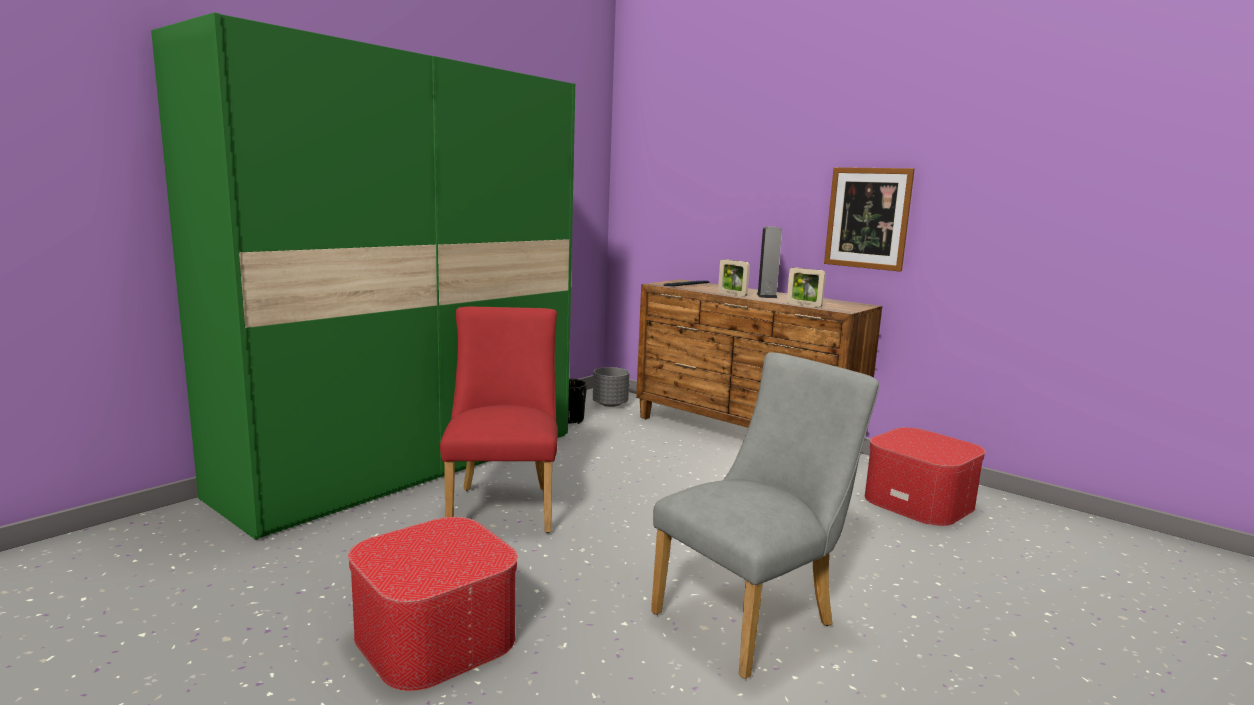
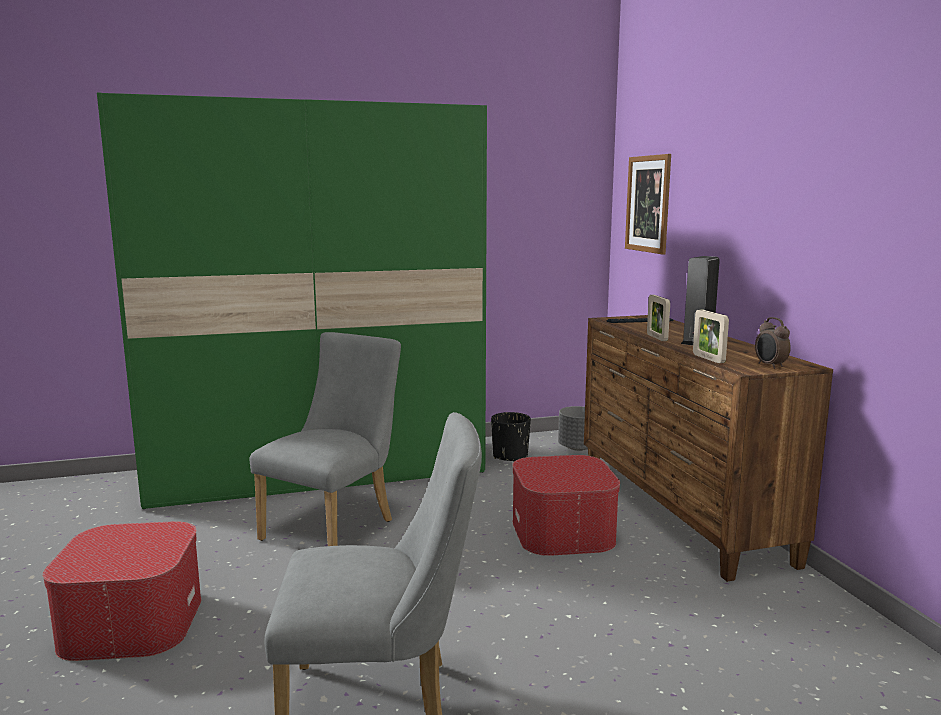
camera: 35 degrees right, 0 degrees up
red chair [440,307,558,533] -> grey chair [250,332,401,546]
picture [824,167,915,272] -> picture moved to [625,154,671,254]
ottoman [864,427,986,526] -> ottoman moved to [512,455,620,556]
none -> alarm clock [755,317,791,369]

